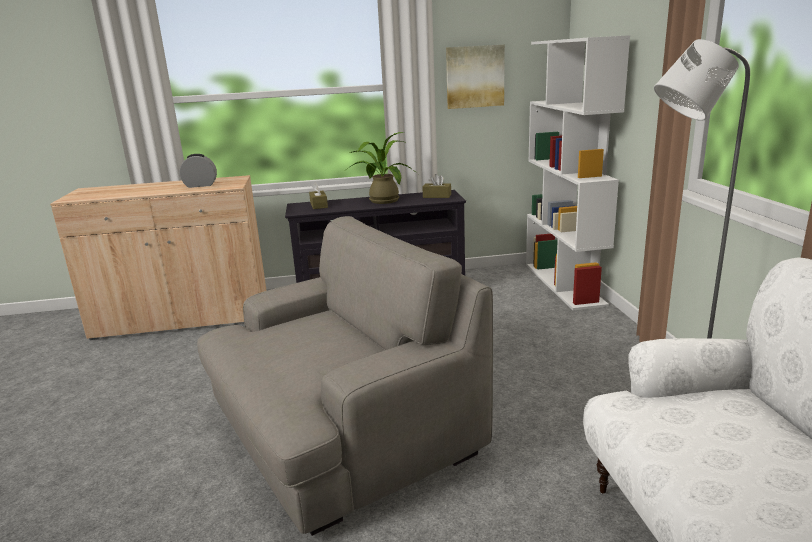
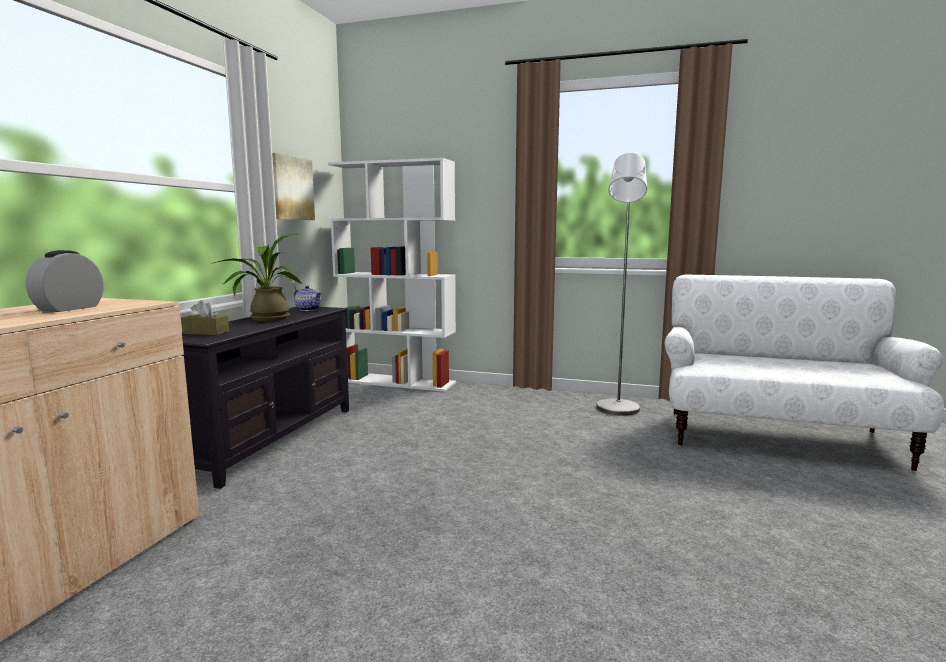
camera: 65 degrees left, 10 degrees down
grey armchair [197,216,493,536] -> none
brown tissue box [422,174,451,198] -> teapot [294,286,321,311]

